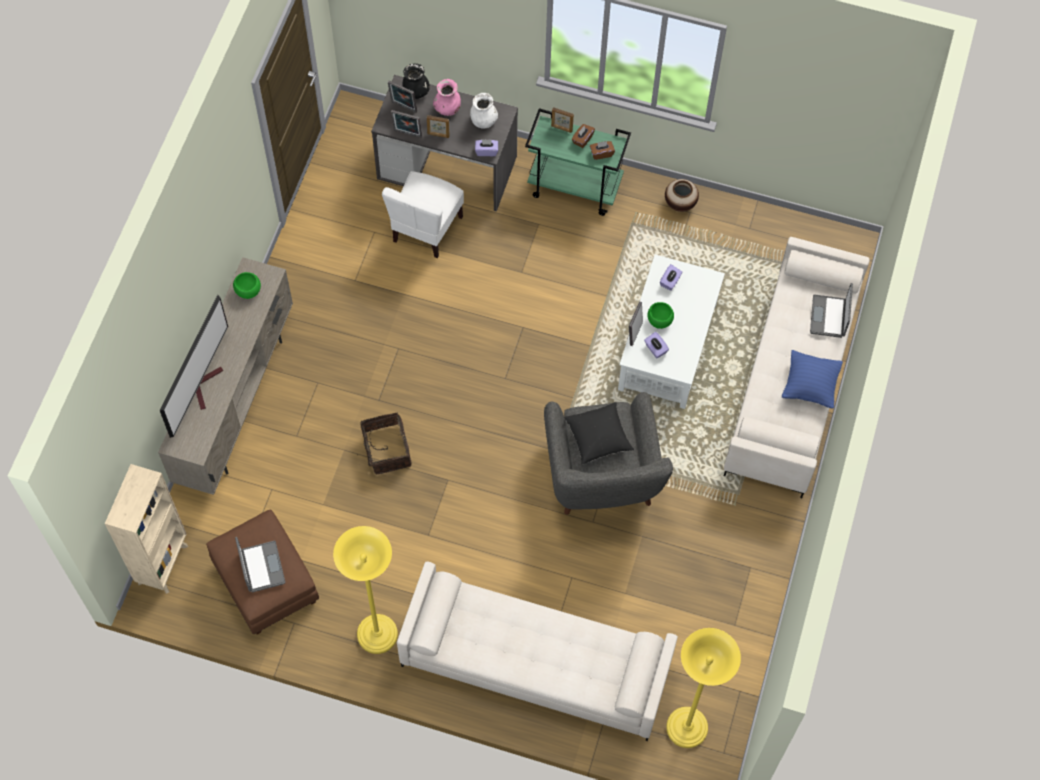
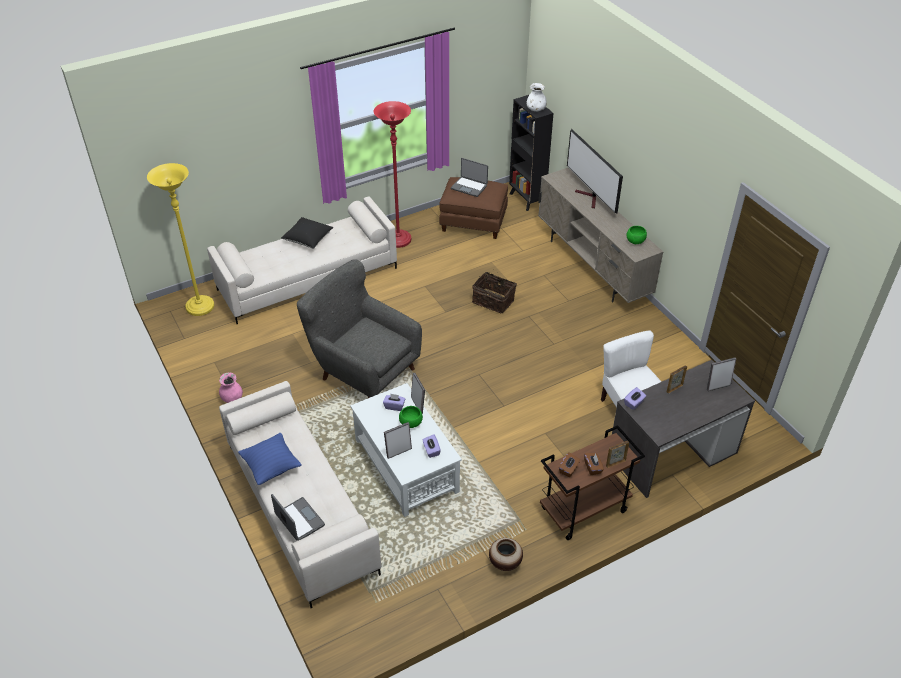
camera: 135 degrees right, 20 degrees down
beige bookcase [105,464,188,594] -> black bookcase [509,95,554,211]
yellow floor lamp [333,526,398,654] -> red floor lamp [374,101,411,248]
picture frame [391,110,422,138] -> picture frame moved to [384,422,412,459]
black vase [402,63,430,99] -> none
pink vase [433,79,461,116] -> pink vase moved to [219,373,243,403]
white vase [470,93,498,129] -> white vase moved to [526,83,547,111]
green cart [525,108,631,216] -> brown cart [540,425,645,540]
black pillow [564,402,634,465] -> black pillow moved to [281,217,334,249]

